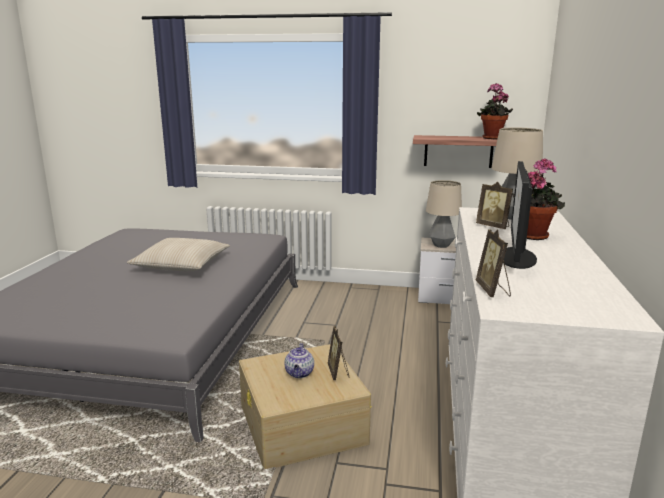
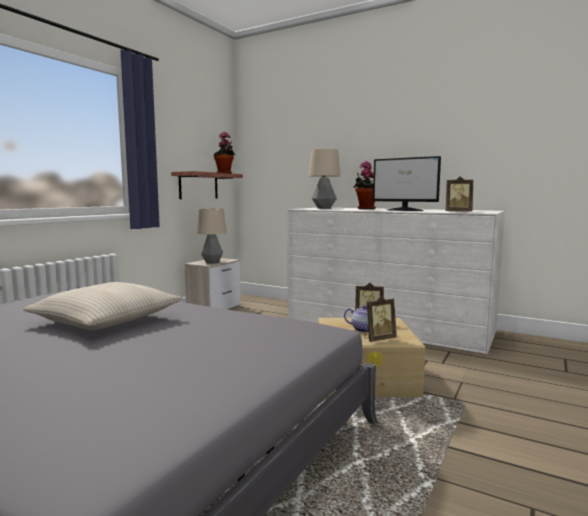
camera: 70 degrees left, 10 degrees down
picture frame [476,182,513,229] -> picture frame moved to [365,296,397,342]

